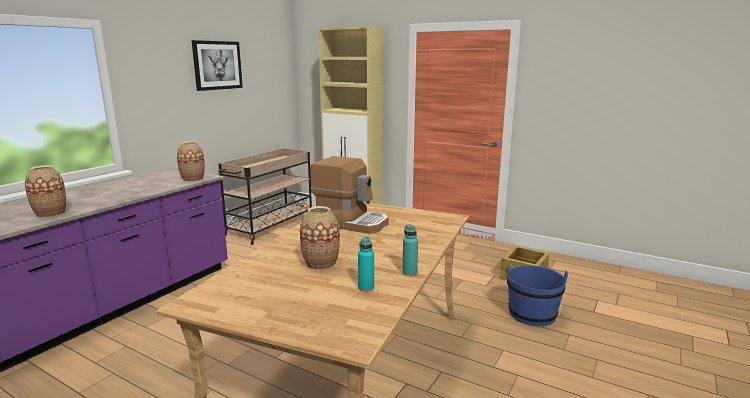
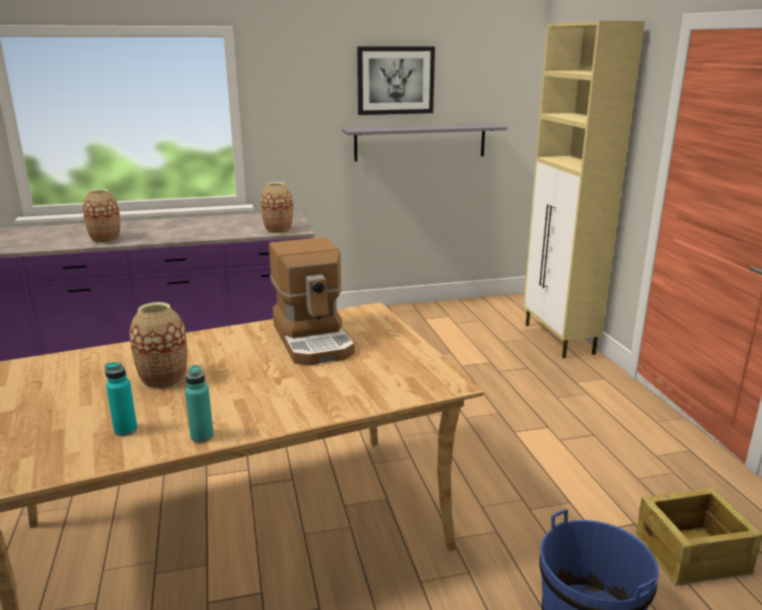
camera: 45 degrees right, 5 degrees up
beige cart [218,148,312,245] -> none
none -> grey shelf [342,124,507,162]

